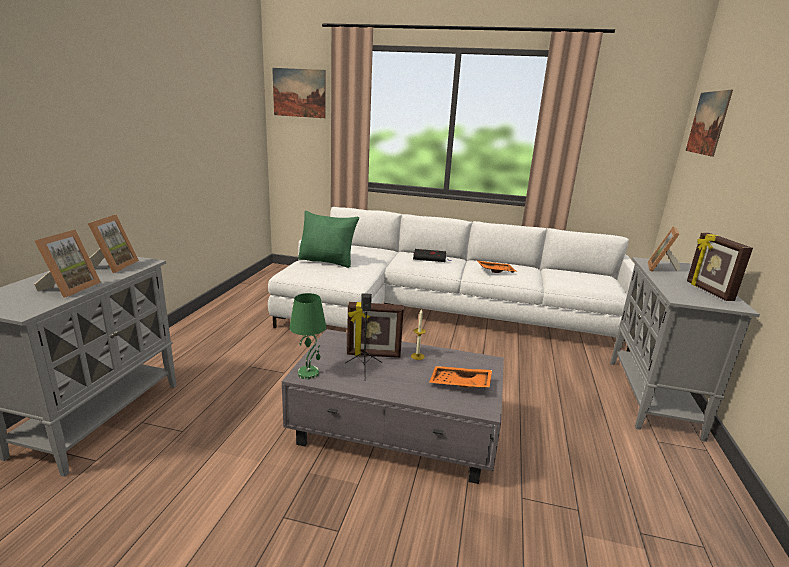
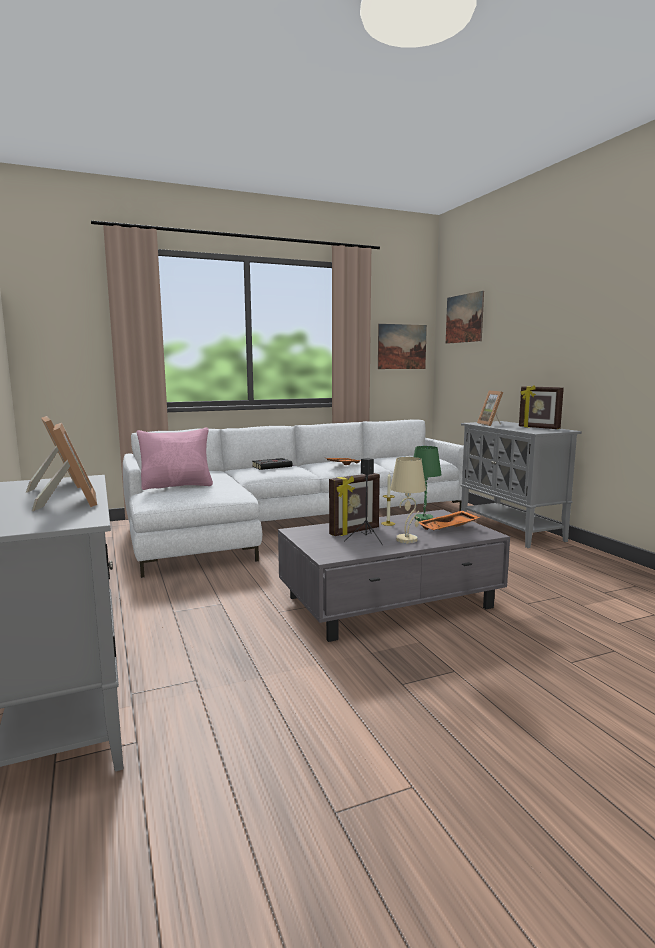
camera: 35 degrees left, 10 degrees down
picture [272,68,325,118] -> picture moved to [378,324,427,369]
green table lamp [290,293,326,380] -> green table lamp moved to [414,446,442,521]
green pillow [298,211,359,268] -> pink pillow [137,427,213,490]
none -> beige table lamp [390,457,426,543]

